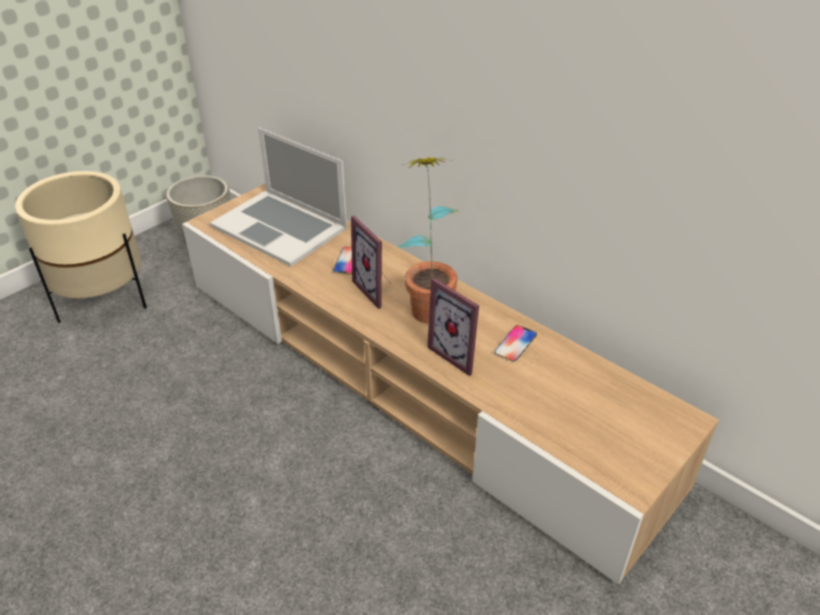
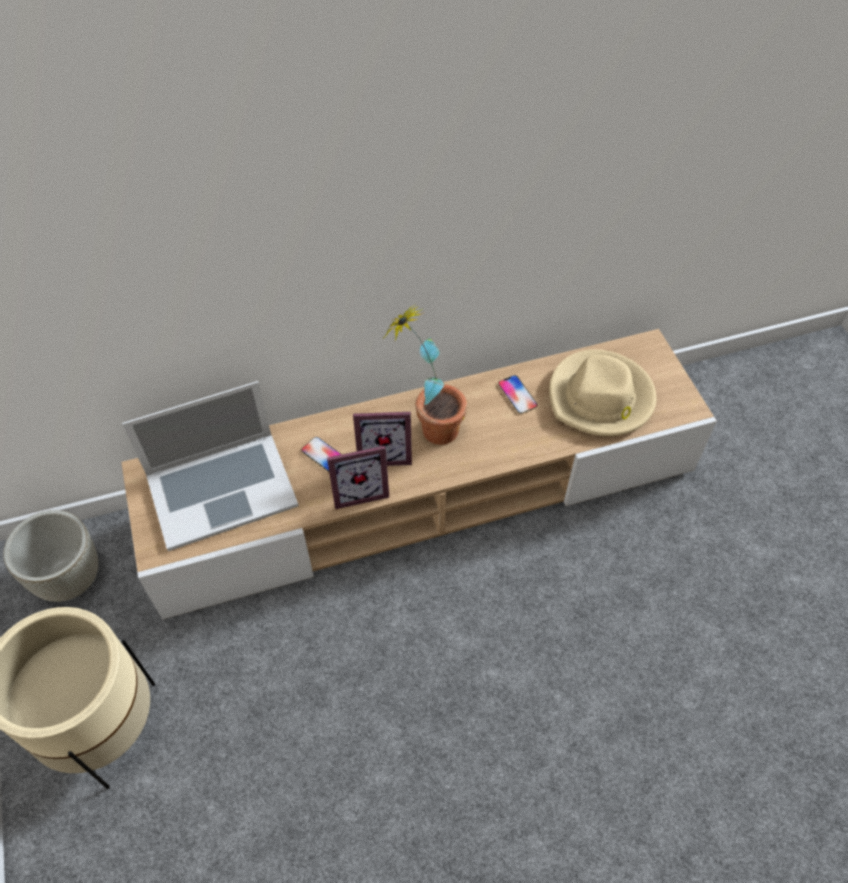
camera: 60 degrees left, 15 degrees up
picture frame [427,278,479,376] -> picture frame moved to [327,445,389,509]
none -> beige hat [549,350,656,436]

